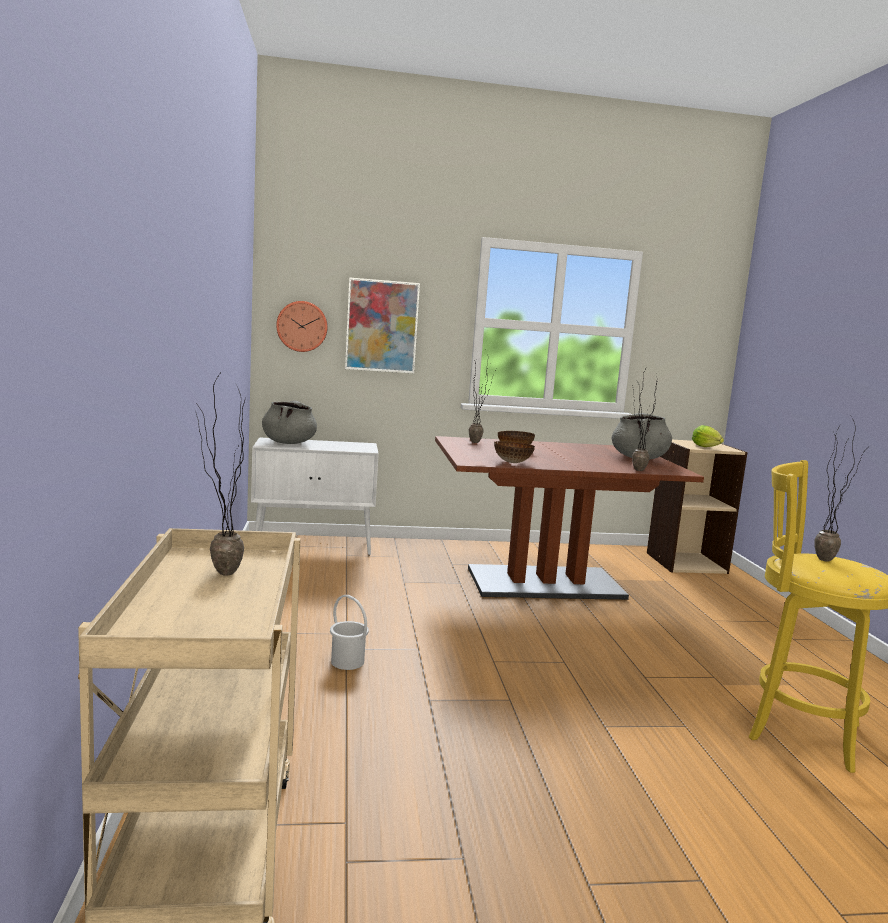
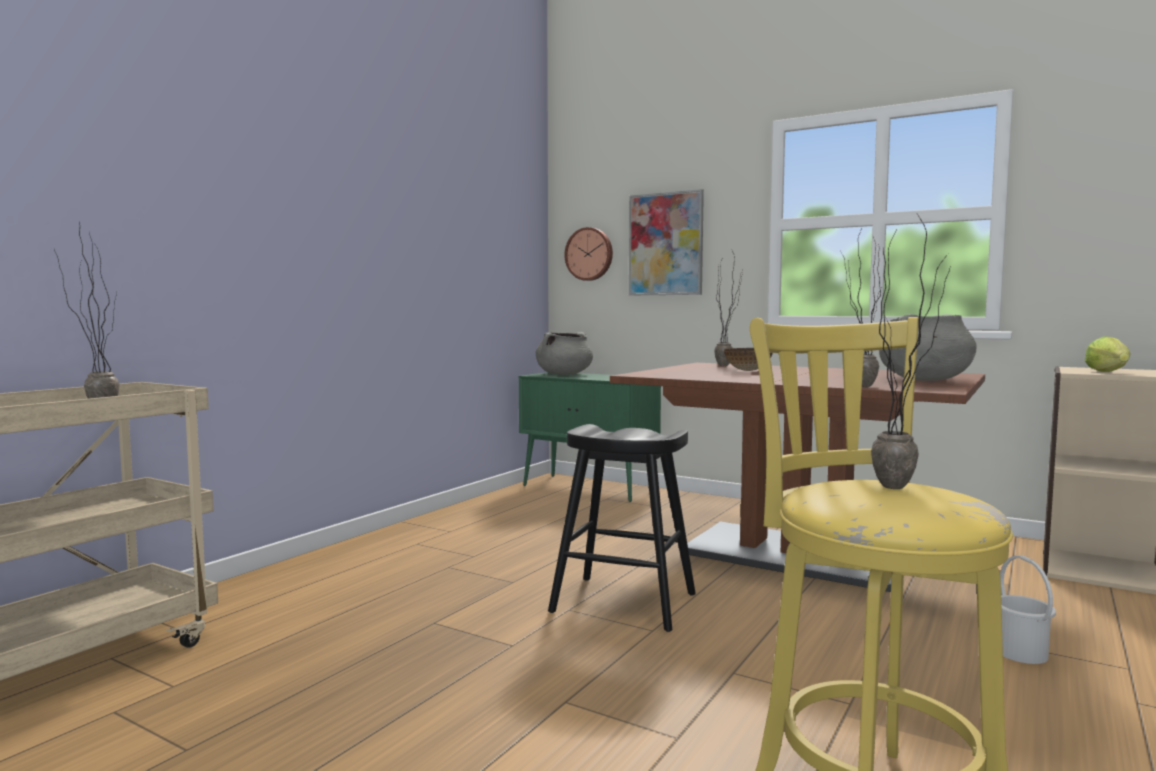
camera: 40 degrees right, 5 degrees down
white cabinet [251,437,379,556] -> green cabinet [519,372,661,502]
white bucket [330,595,369,670] -> white bucket moved to [1000,555,1056,664]
bowl [494,441,535,463] -> none
none -> black stool [548,424,696,632]

